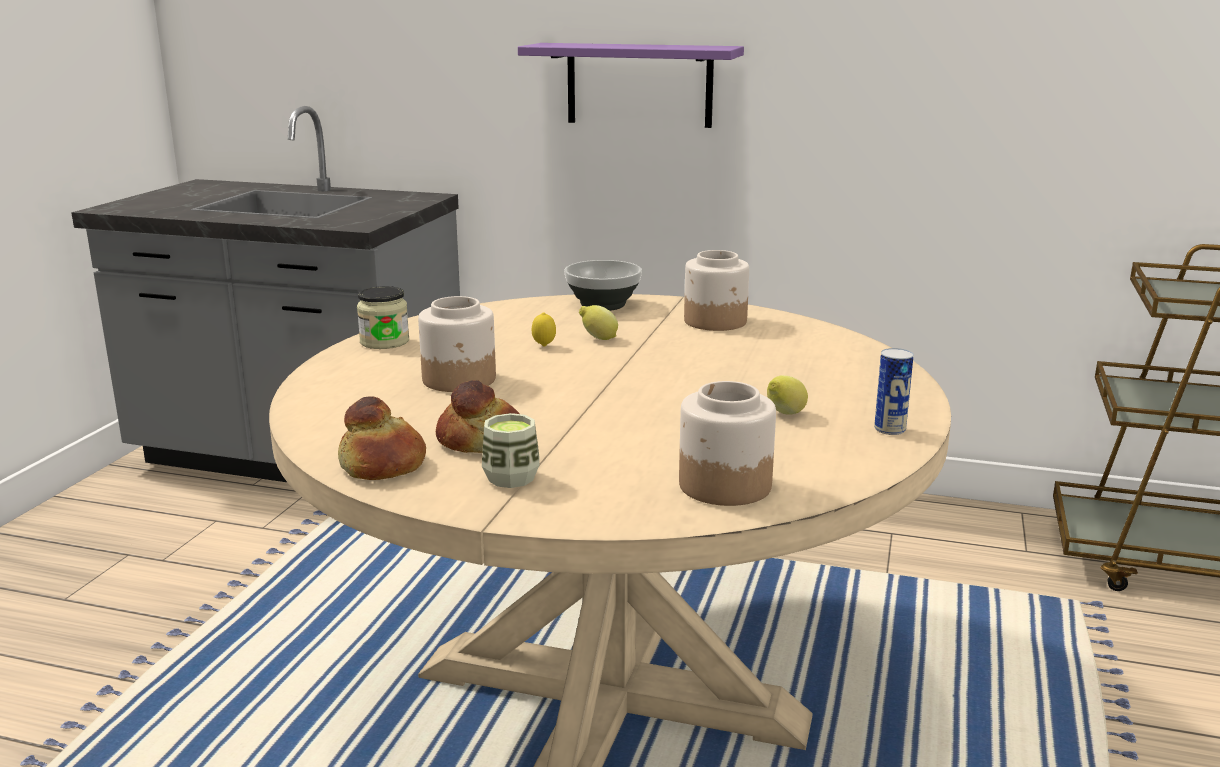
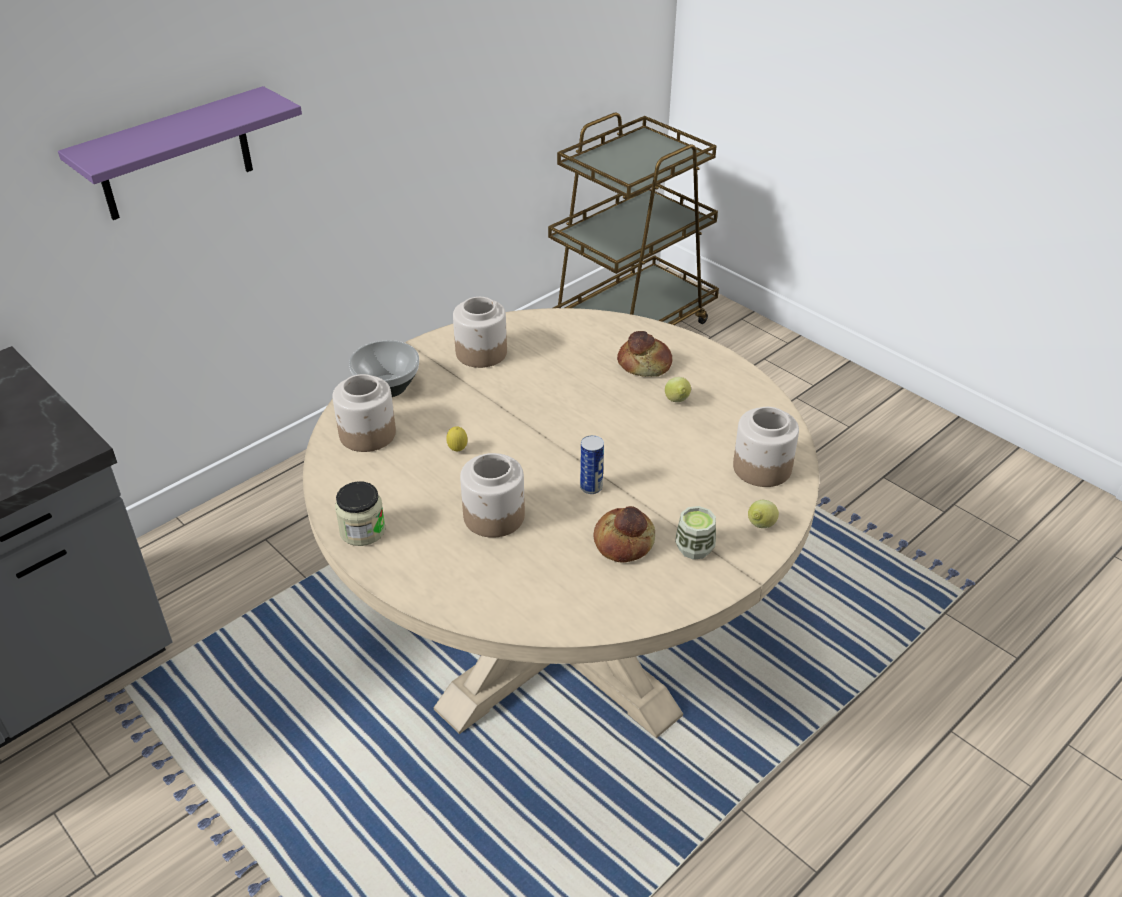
camera: 60 degrees left, 20 degrees up
bread [338,396,426,480] -> bread moved to [617,331,672,377]
lemon [579,305,618,340] -> lemon moved to [748,500,779,528]
can [874,348,914,435] -> can moved to [580,435,604,494]
none -> jar [333,374,396,452]

